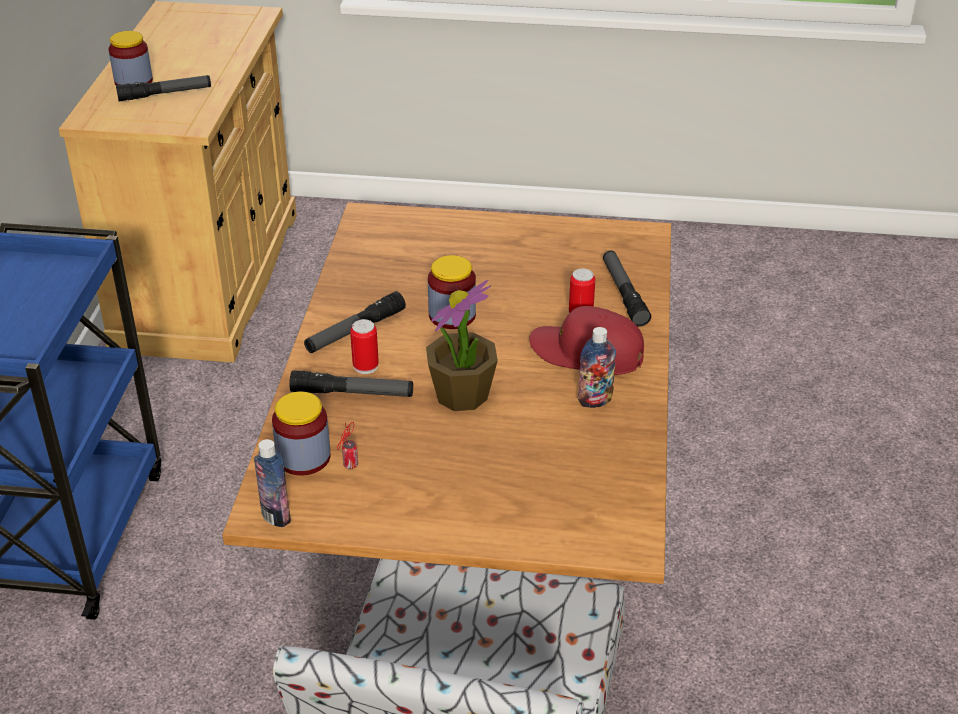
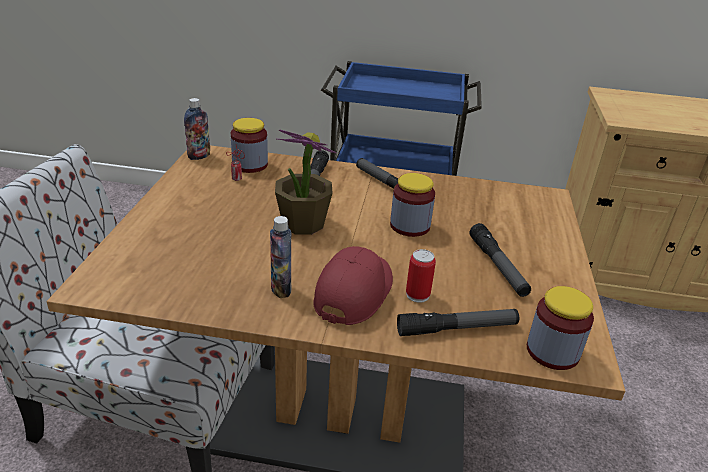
camera: 90 degrees right, 5 degrees down
jar [108,31,153,85] -> jar moved to [527,286,594,370]
flashlight [116,75,211,101] -> flashlight moved to [470,223,531,297]
can [350,319,379,374] -> none

